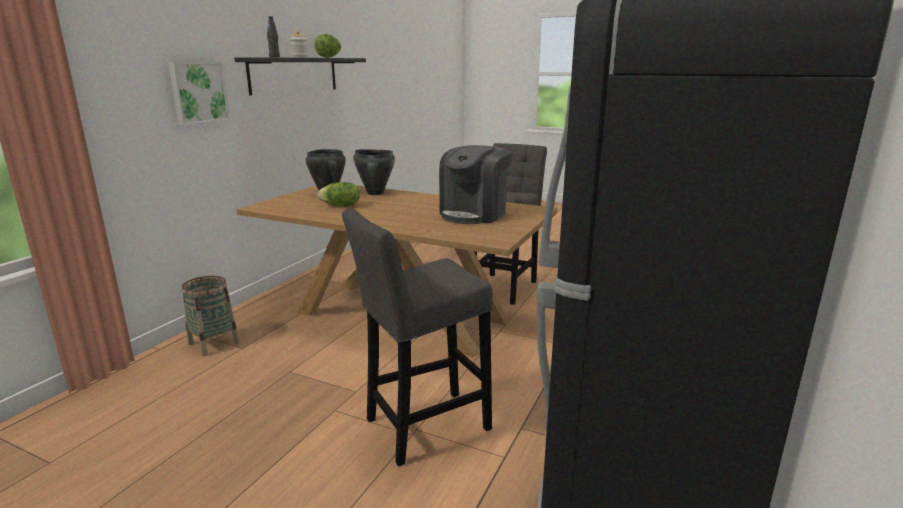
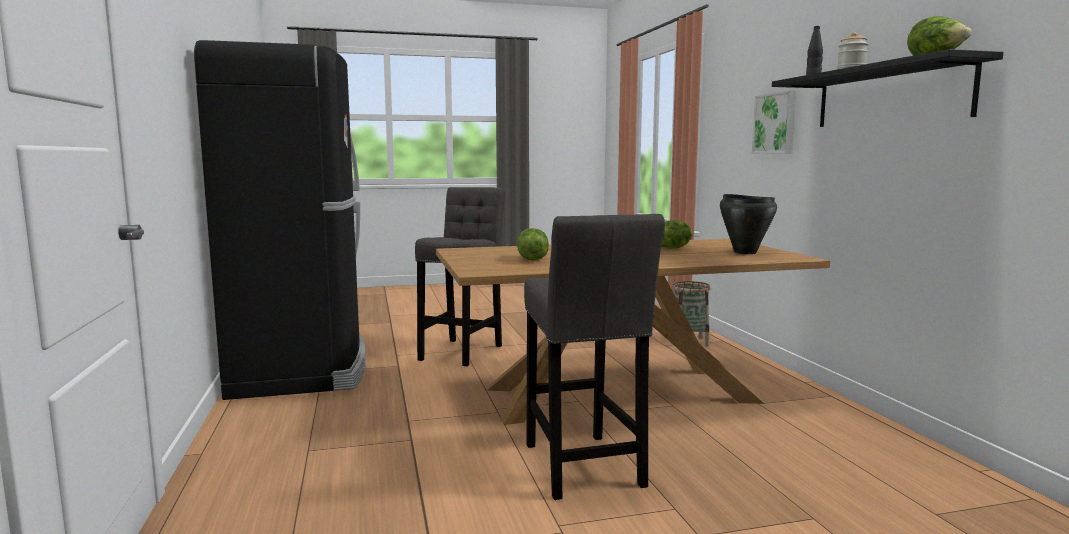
camera: 140 degrees right, 10 degrees down
black cooking pot [353,149,395,195] -> none
coffee machine [439,145,513,224] -> lettuce [517,228,549,260]

